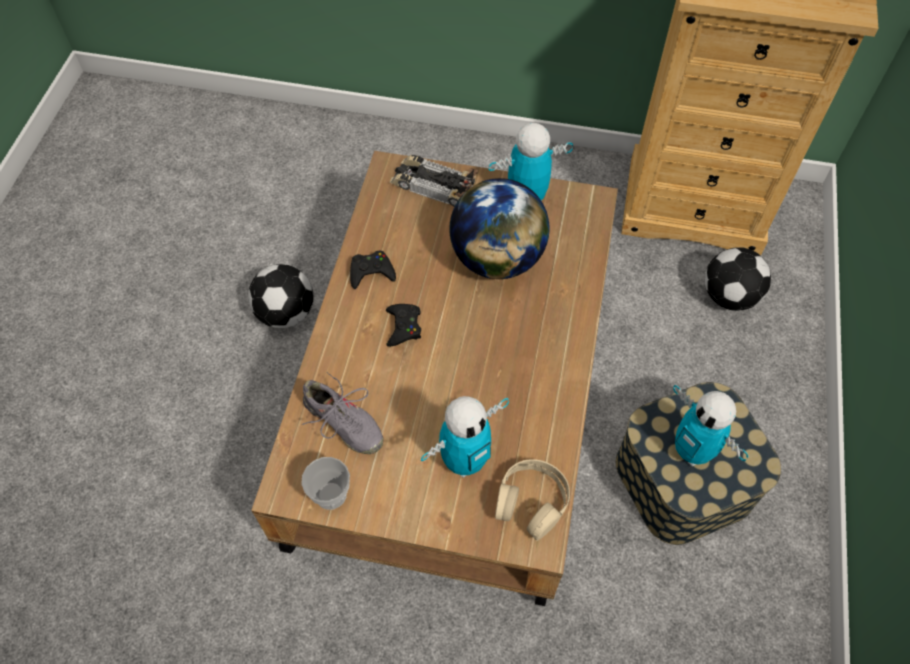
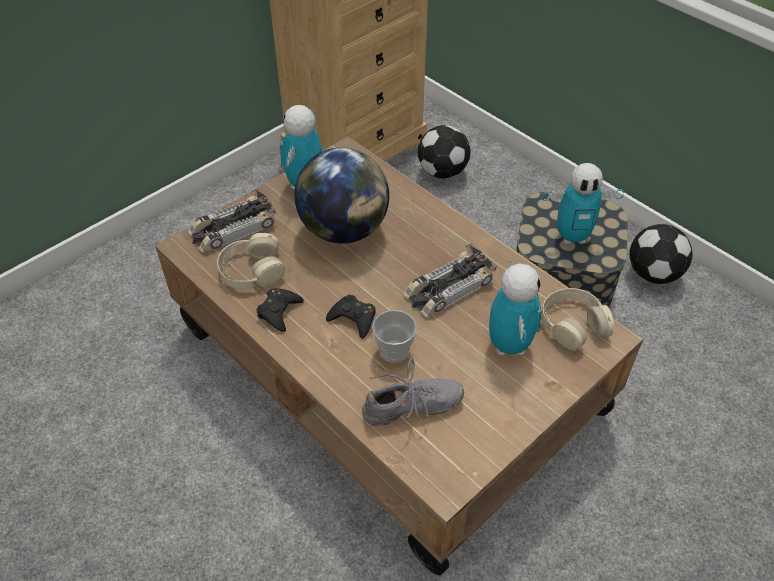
camera: 55 degrees left, 10 degrees down
football [248,264,313,328] -> football moved to [629,224,693,284]
cup [301,457,350,510] -> cup moved to [372,310,417,363]
none -> beige headphones [217,233,285,289]
none -> toy car [403,243,497,317]

